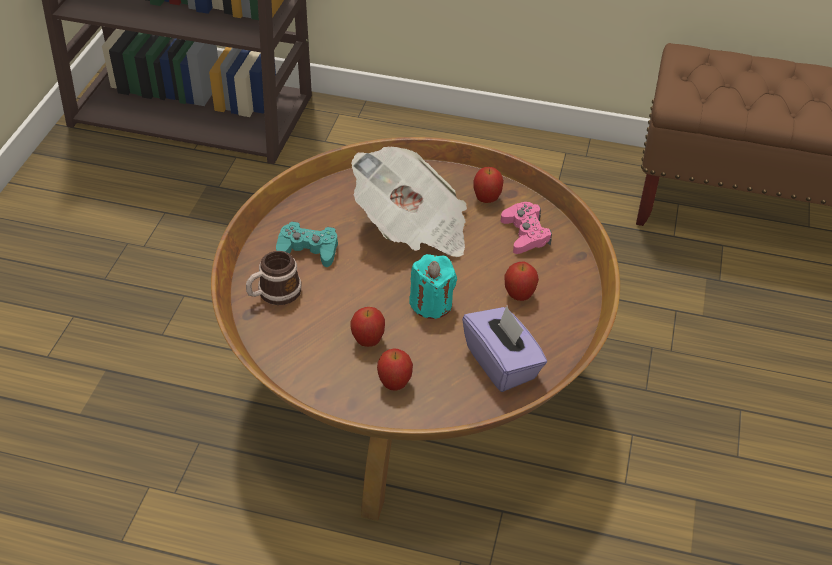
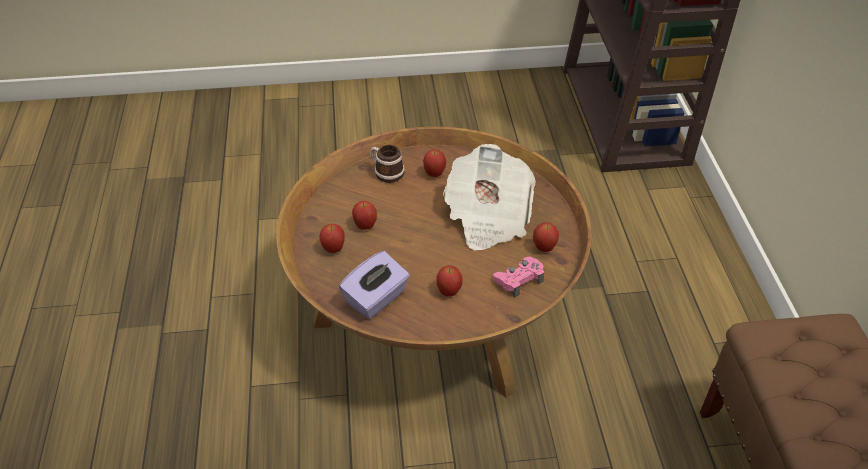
camera: 70 degrees right, 0 degrees up
turquoise game controller [276,221,338,267] -> apple [423,149,446,177]
turquoise candle [409,254,457,319] -> none

